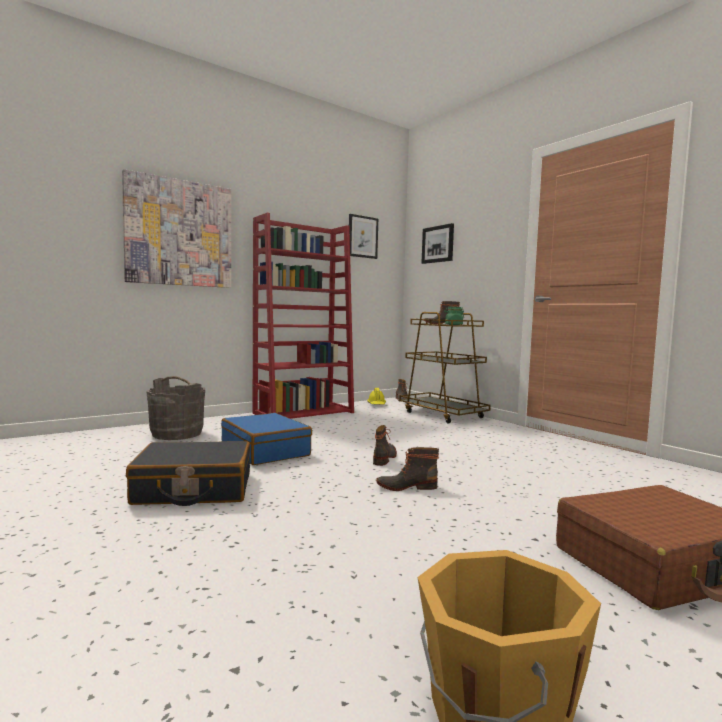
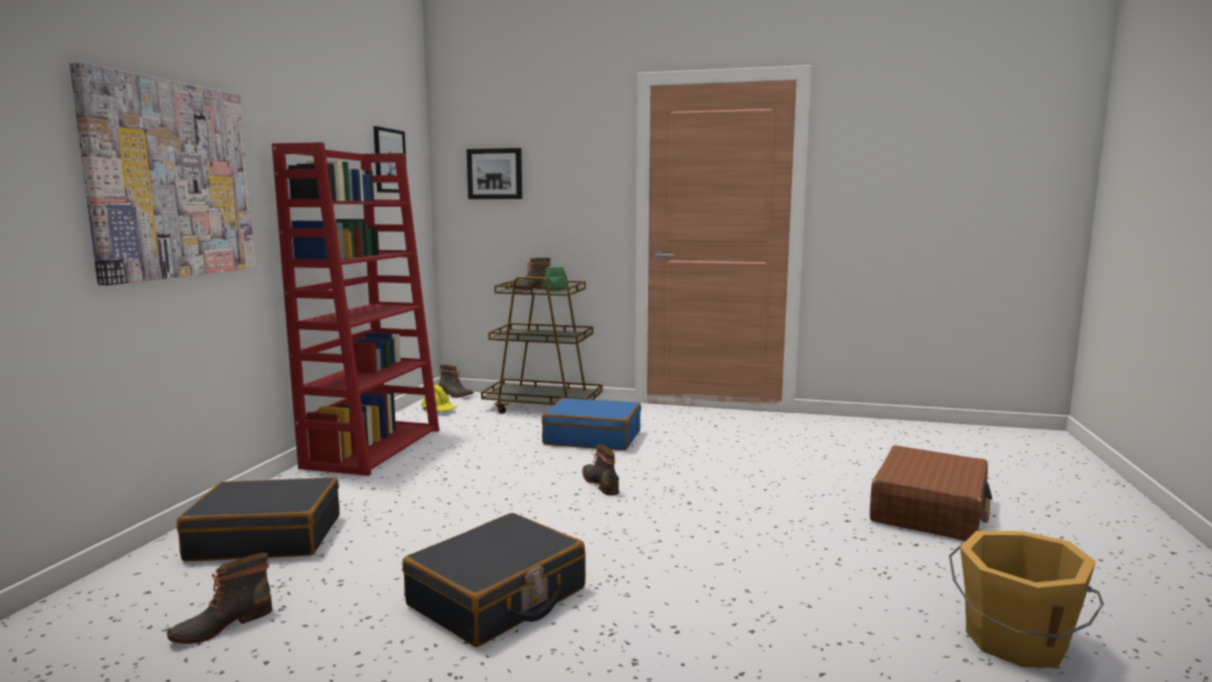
camera: 40 degrees left, 5 degrees up
grey bucket [146,376,205,440] -> black suitcase [177,477,340,561]
blue suitcase [221,413,312,465] -> blue suitcase moved to [542,398,641,450]
boot [376,447,439,491] -> boot moved to [167,553,272,644]

